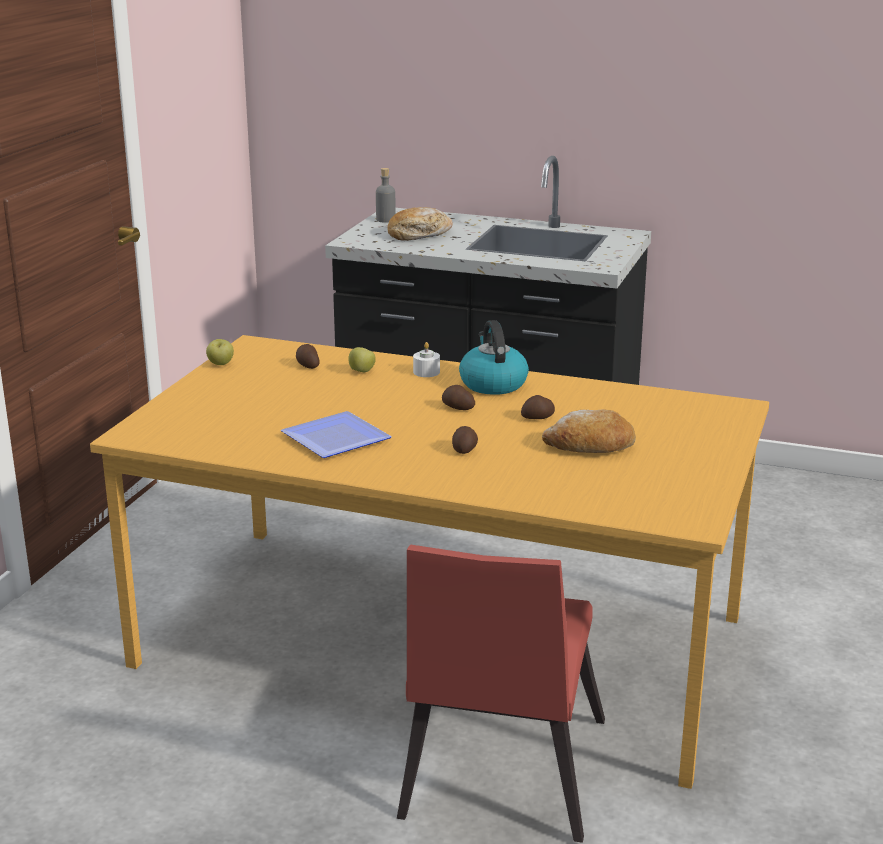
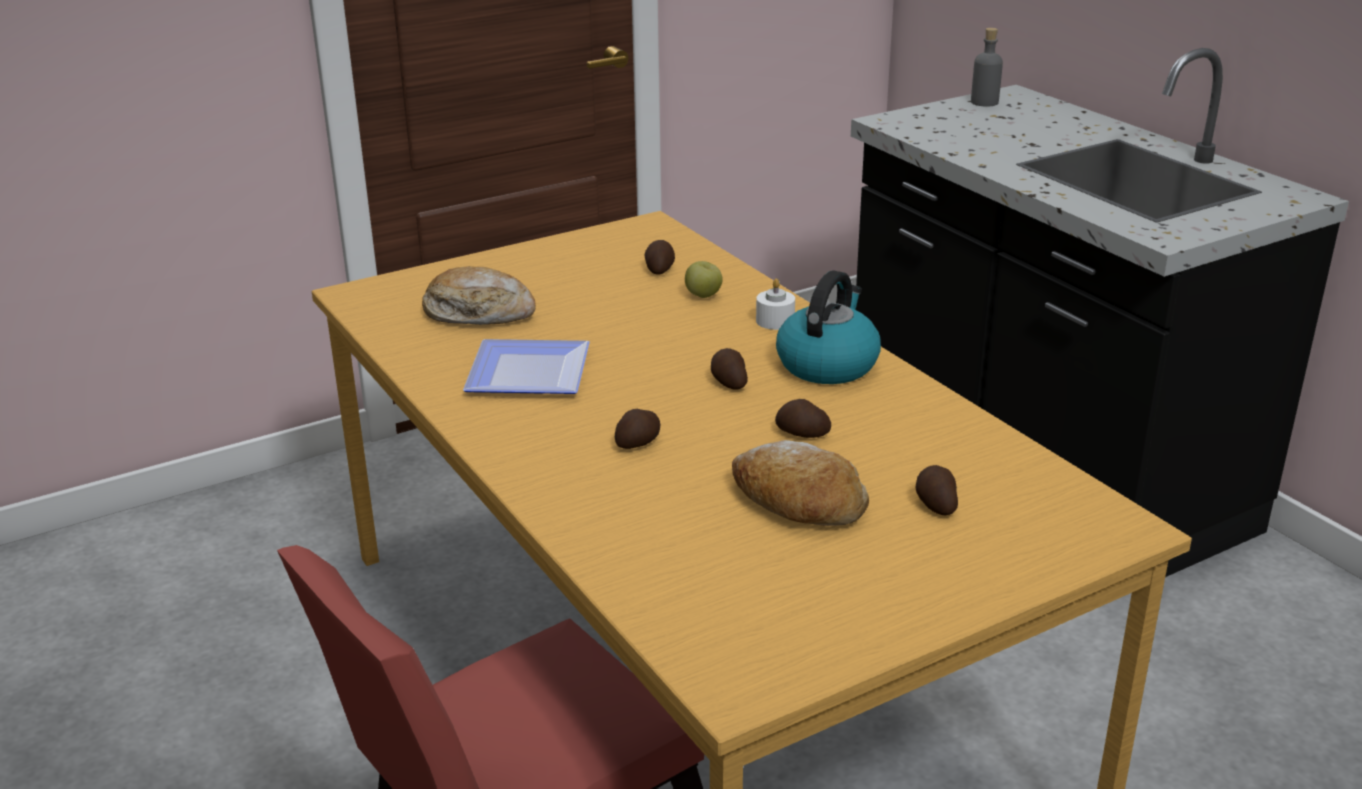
camera: 40 degrees right, 5 degrees up
apple [206,339,234,365] -> none
bread [388,207,453,241] -> bread moved to [422,266,536,325]
none -> potato [916,465,958,515]

